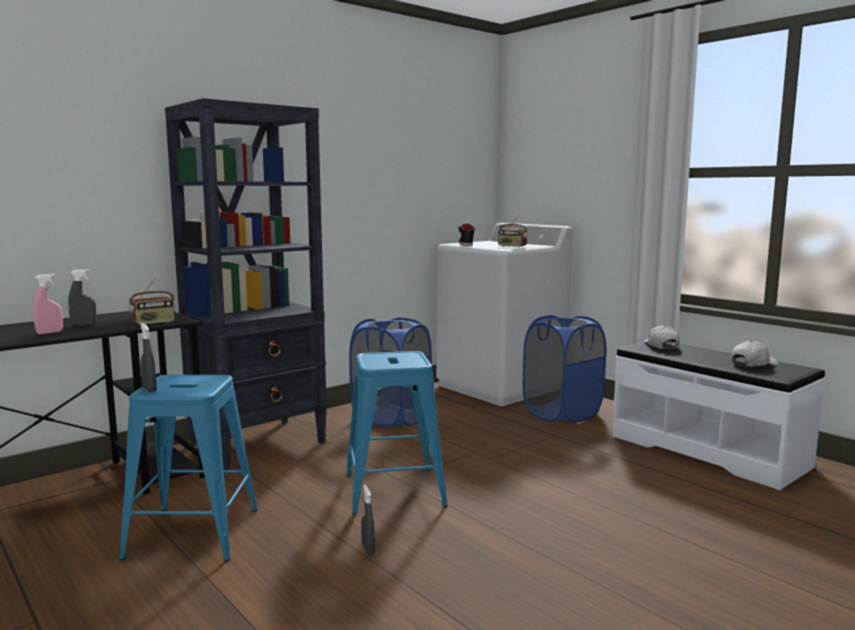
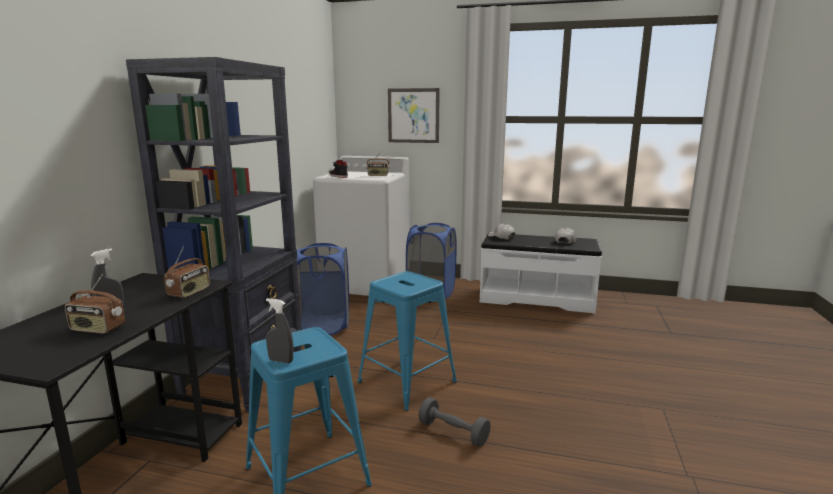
camera: 35 degrees left, 5 degrees up
pink spray bottle [33,274,63,334] -> radio [65,275,125,334]
grey spray bottle [361,485,375,555] -> grey dumbbell [418,397,490,447]
none -> picture [388,88,440,143]

